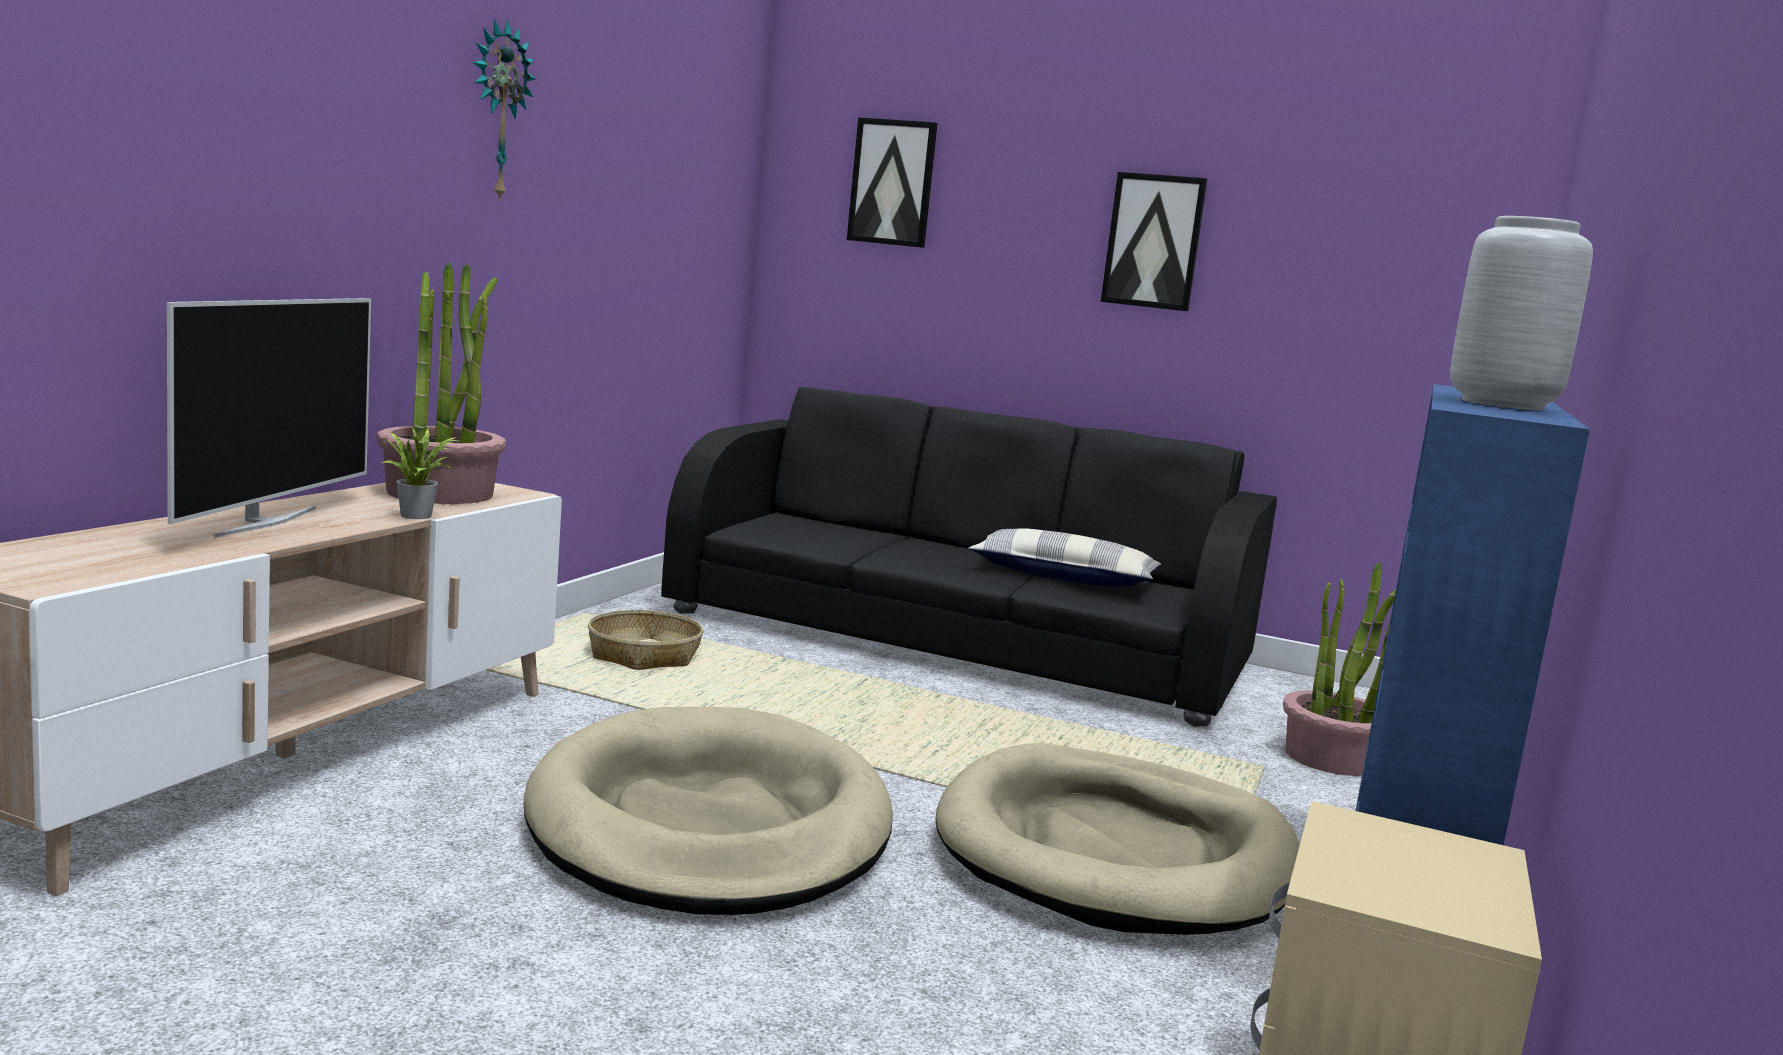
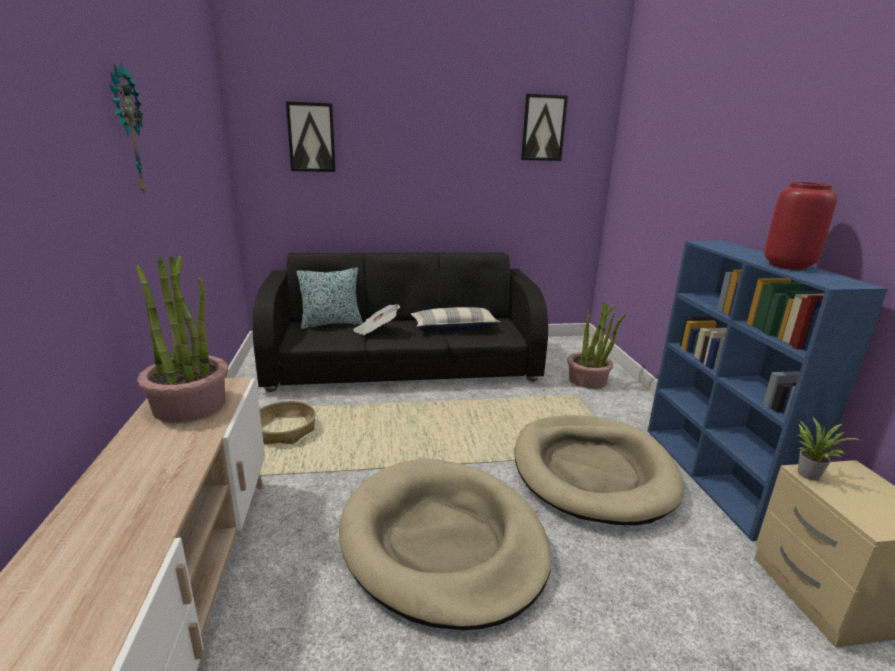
camera: 30 degrees left, 10 degrees up
television [167,298,371,538] -> none
potted plant [383,427,460,519] -> potted plant moved to [797,417,860,481]
picture [1101,172,1208,311] -> picture moved to [521,94,568,161]
grey vase [1450,216,1593,411] -> red vase [764,182,837,270]
none -> pillow [297,267,363,329]
none -> newspaper [353,305,400,336]

